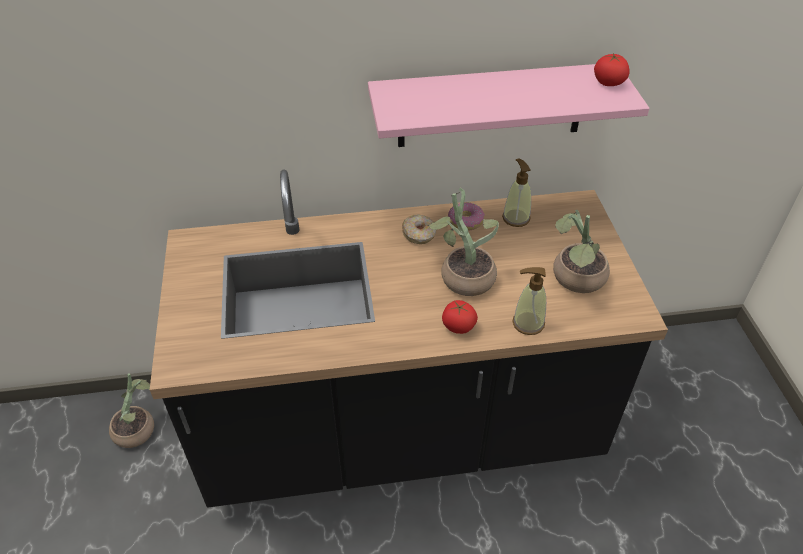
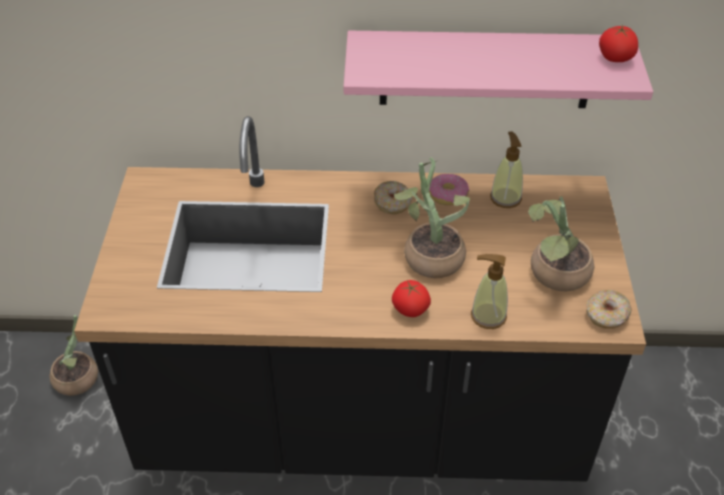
camera: 10 degrees right, 0 degrees up
none -> donut [586,290,632,329]

